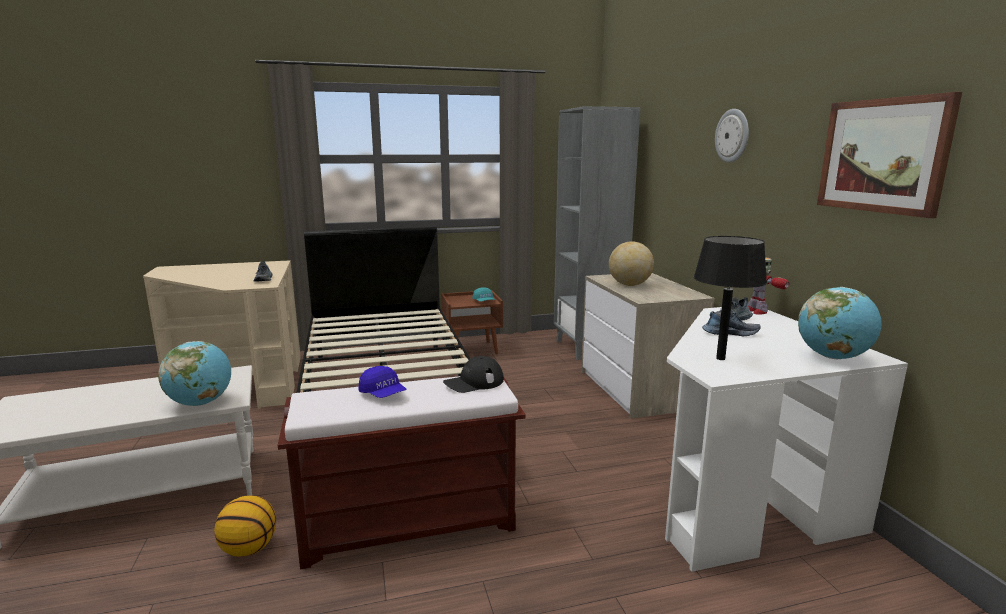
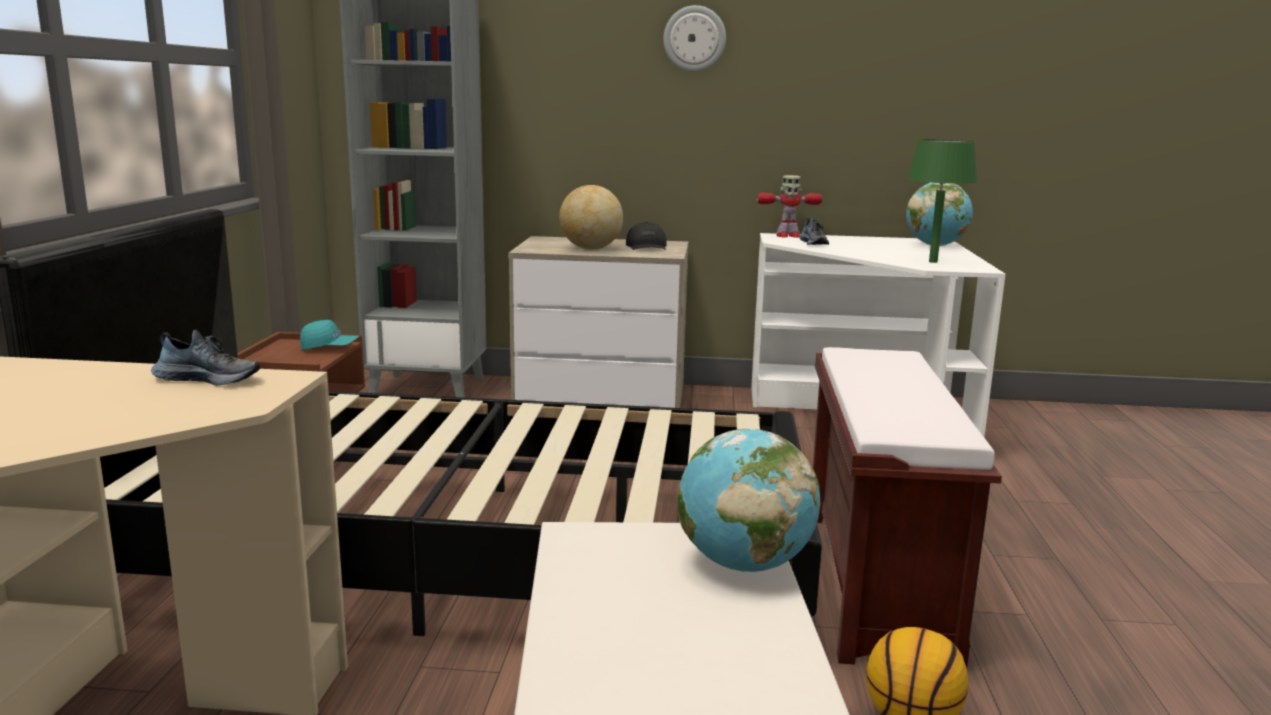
camera: 70 degrees left, 0 degrees up
blue cap [359,366,406,398] -> none
black cap [443,356,504,393] -> black cap moved to [626,222,667,250]
black table lamp [694,236,767,360] -> green table lamp [908,139,977,263]
shoe [702,311,761,336] -> none
picture [817,92,962,218] -> none

